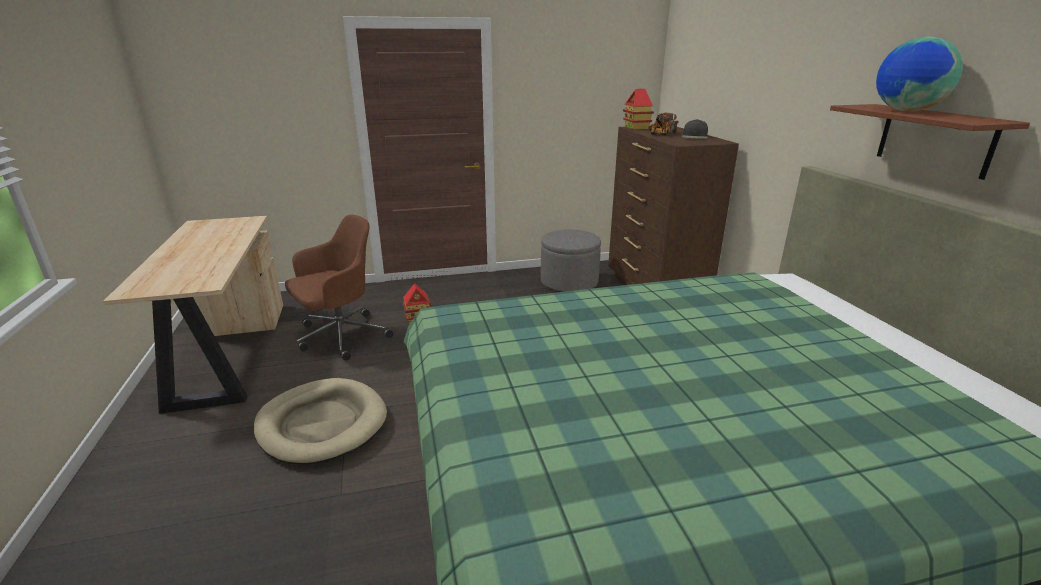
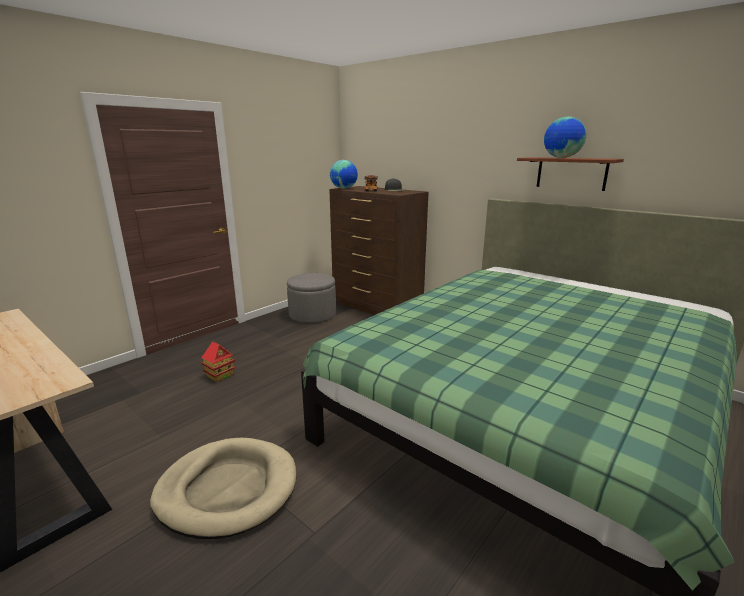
camera: 35 degrees left, 5 degrees down
brown office chair [285,215,393,361] -> none
toy house [623,89,654,130] -> globe [330,160,358,189]

